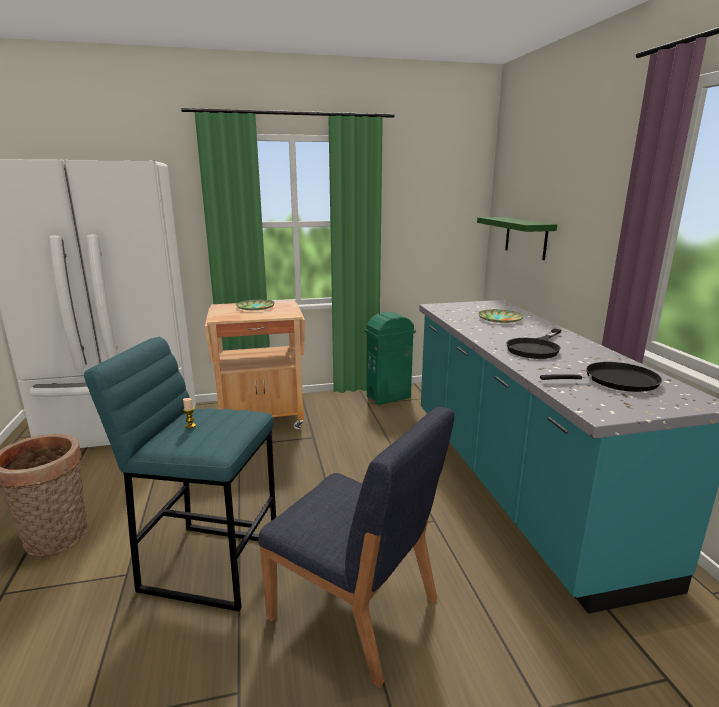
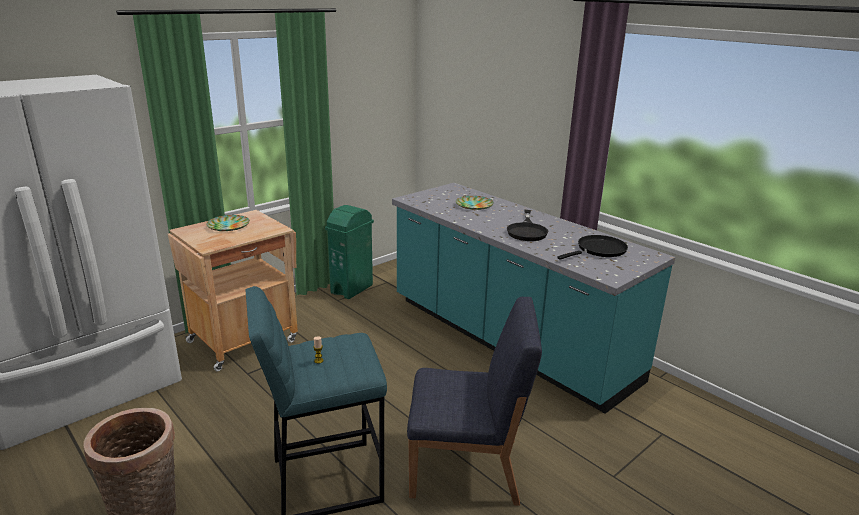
camera: 30 degrees left, 5 degrees up
green shelf [477,217,557,260] -> none

